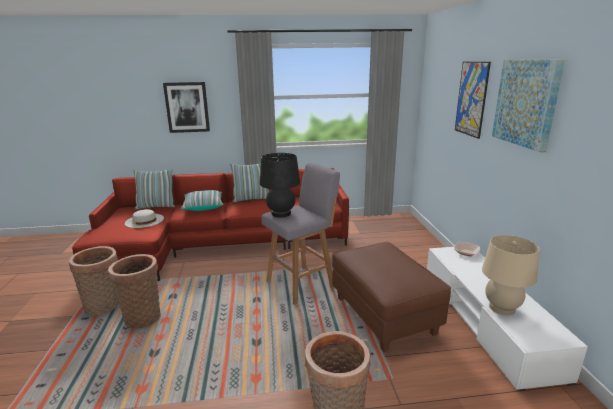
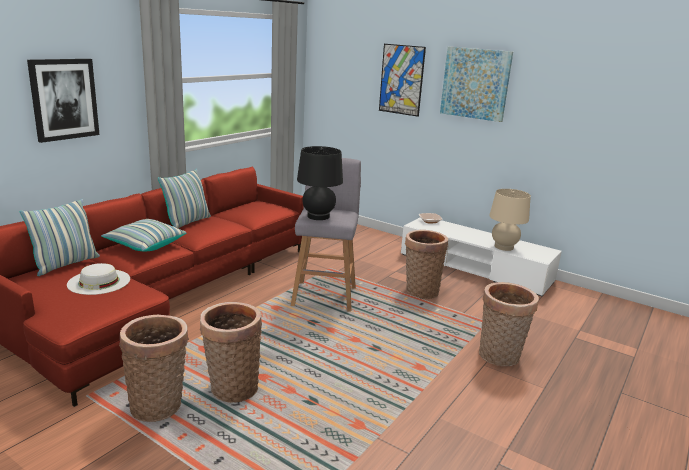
camera: 50 degrees left, 0 degrees up
brown ottoman [332,242,451,352] -> basket [405,230,448,299]

